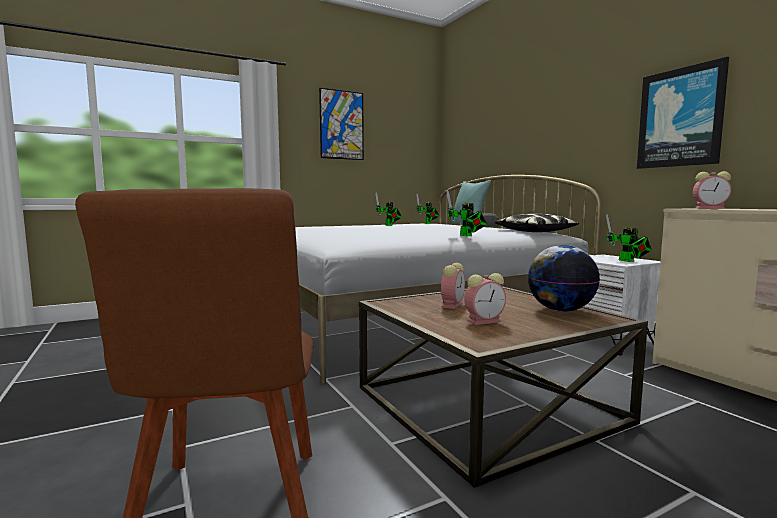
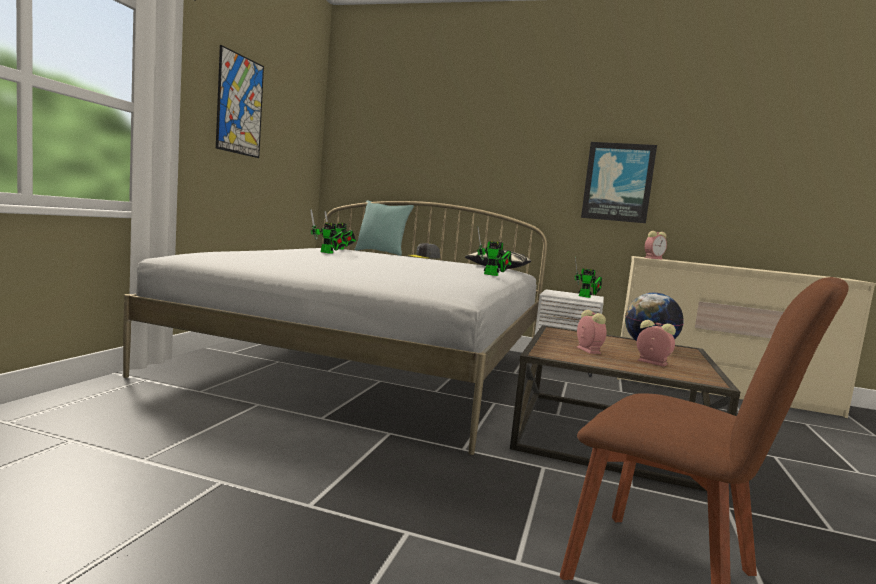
camera: 45 degrees left, 0 degrees up
alarm clock [464,273,506,325] -> alarm clock turned 75 degrees counterclockwise [637,320,676,367]

